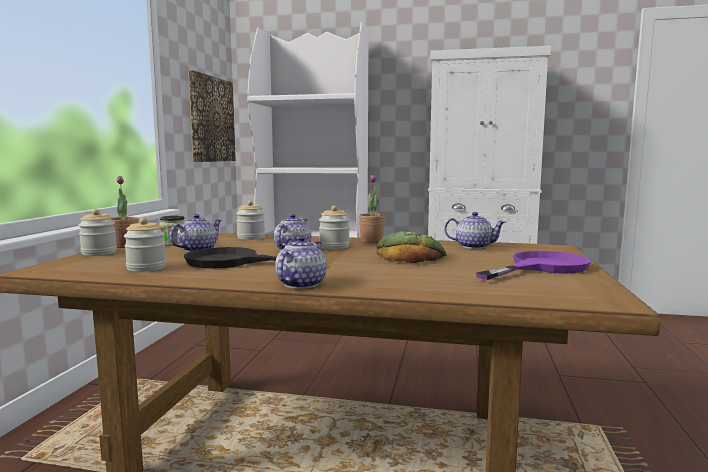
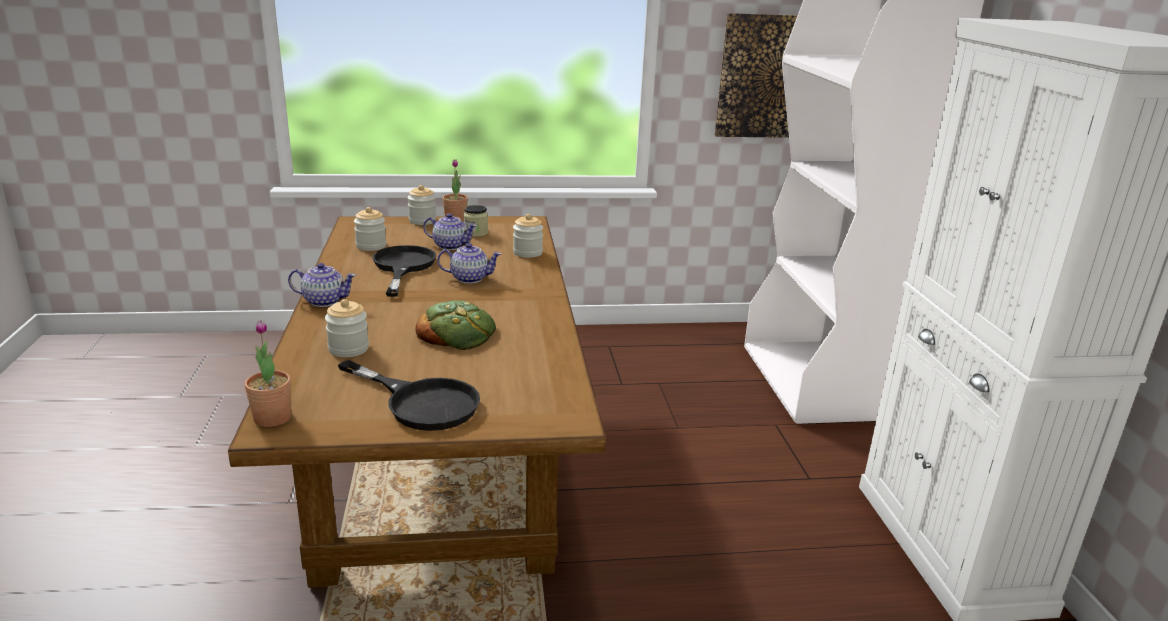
camera: 70 degrees right, 15 degrees up
jar [319,206,350,249] -> jar moved to [325,299,369,357]
potted plant [359,175,385,243] -> potted plant moved to [244,320,291,427]
teapot [444,212,506,249] -> none
purple frying pan [476,251,591,280] -> black frying pan [338,360,480,431]

